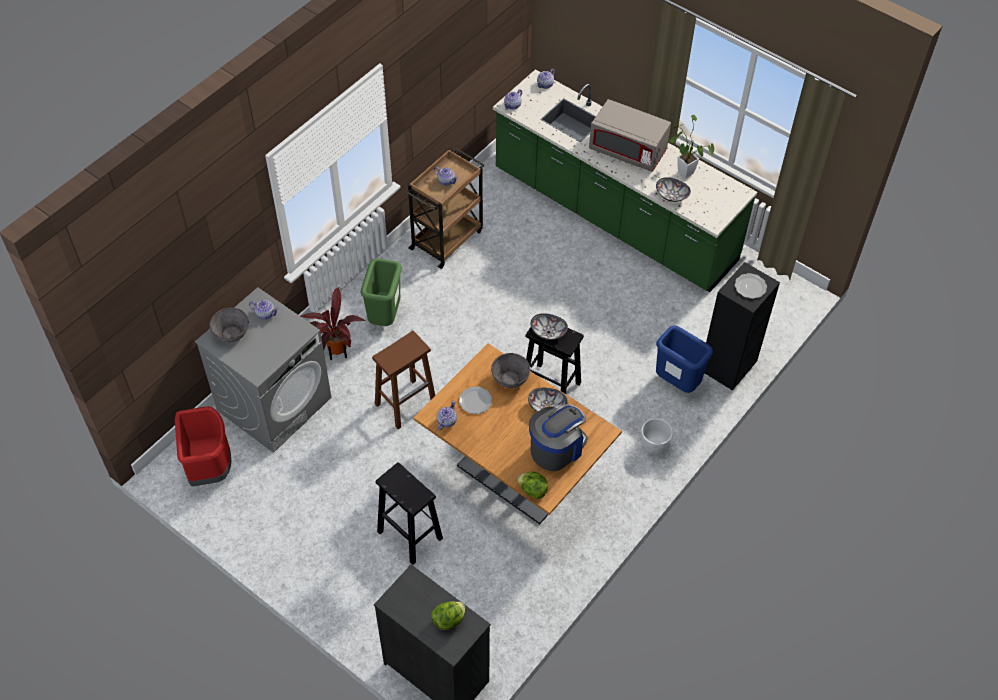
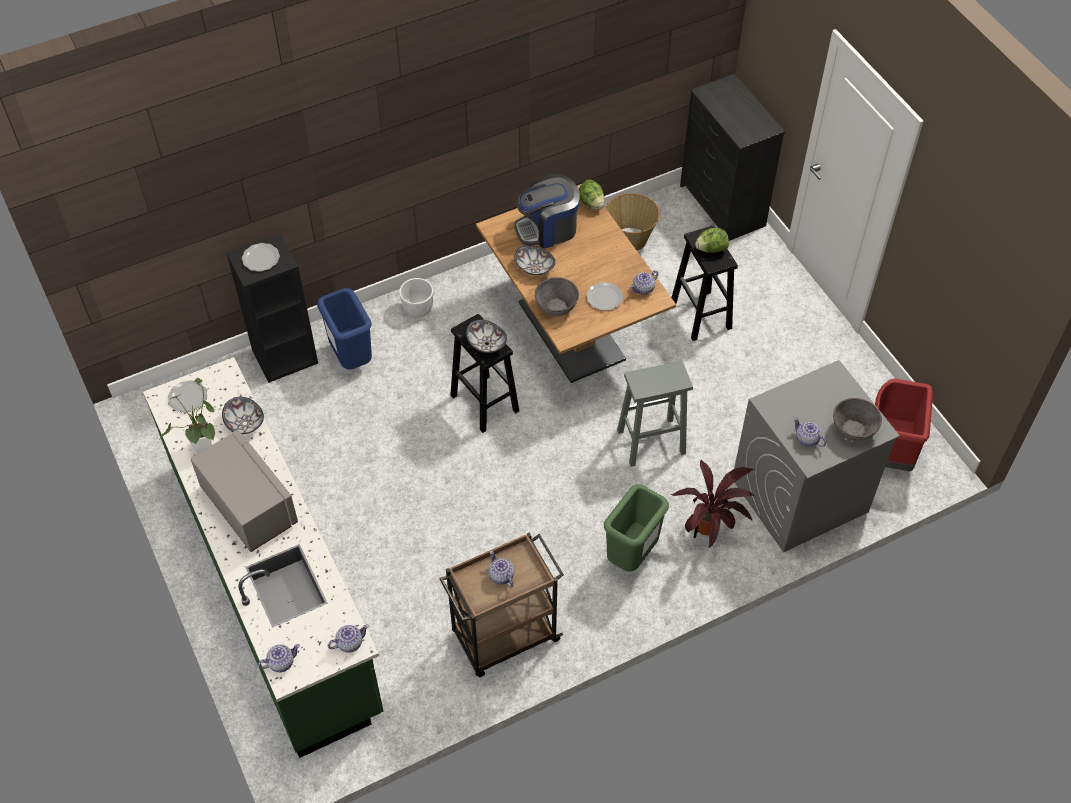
camera: 155 degrees left, 0 degrees up
brown stool [372,331,435,429] -> grey stool [617,360,693,467]
lettuce [431,601,465,630] -> lettuce moved to [695,228,729,253]
none -> plate [168,380,208,413]
none -> basket [606,193,660,251]

